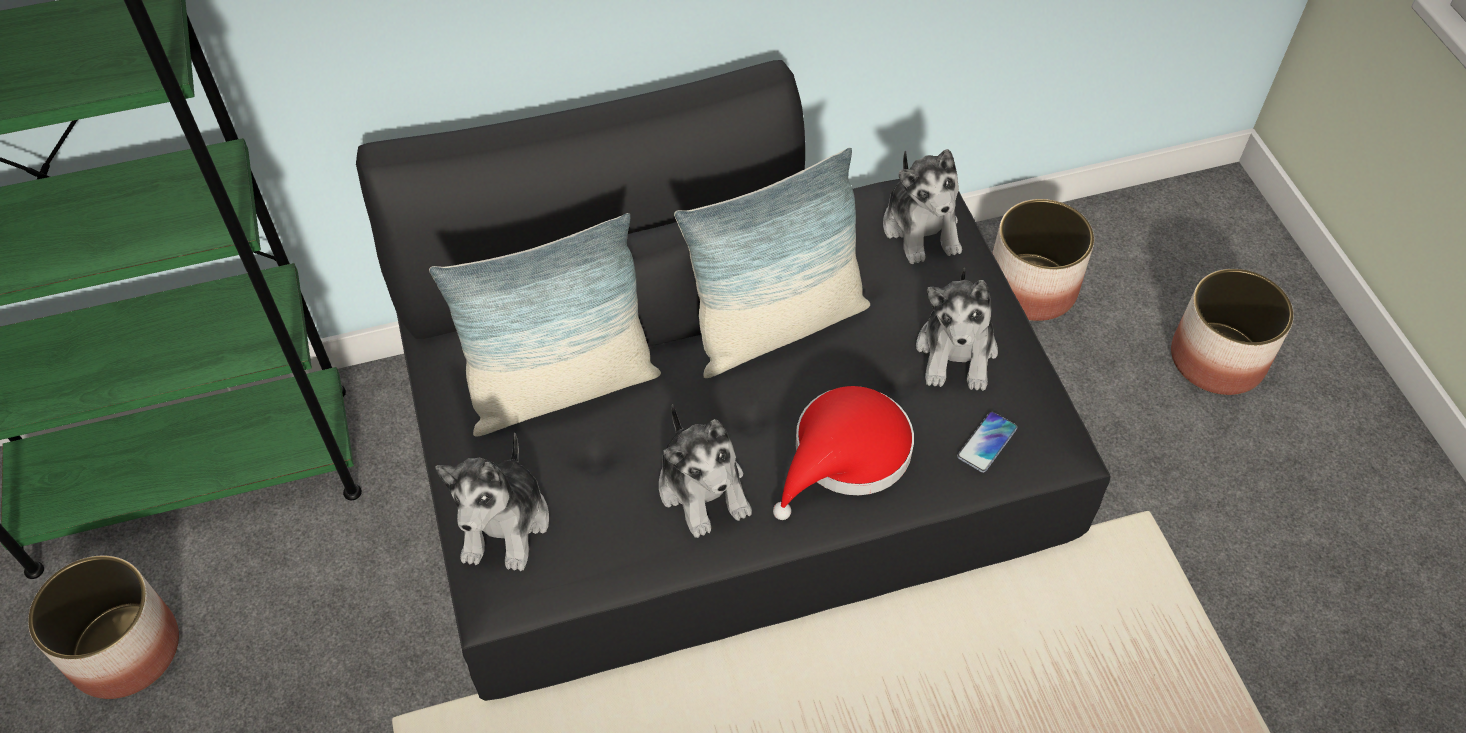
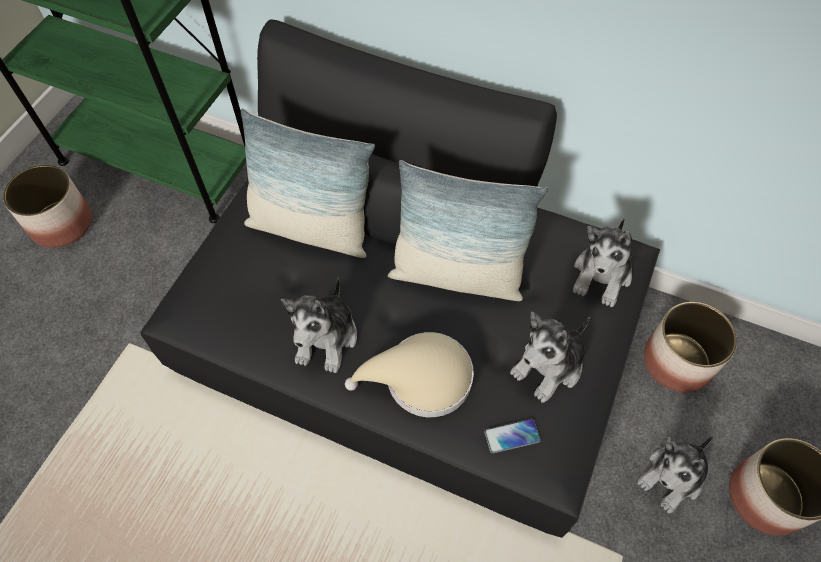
camera: 40 degrees right, 5 degrees up
plush toy [435,433,549,571] -> plush toy moved to [637,436,714,513]
red hat [773,386,914,520] -> beige hat [345,332,474,417]

